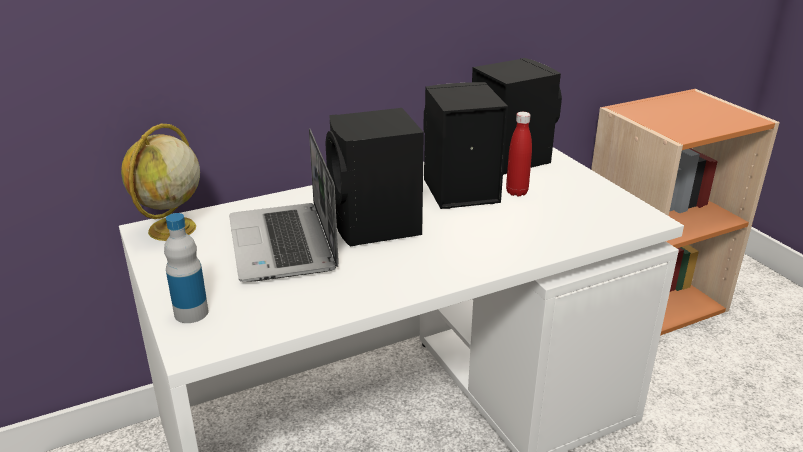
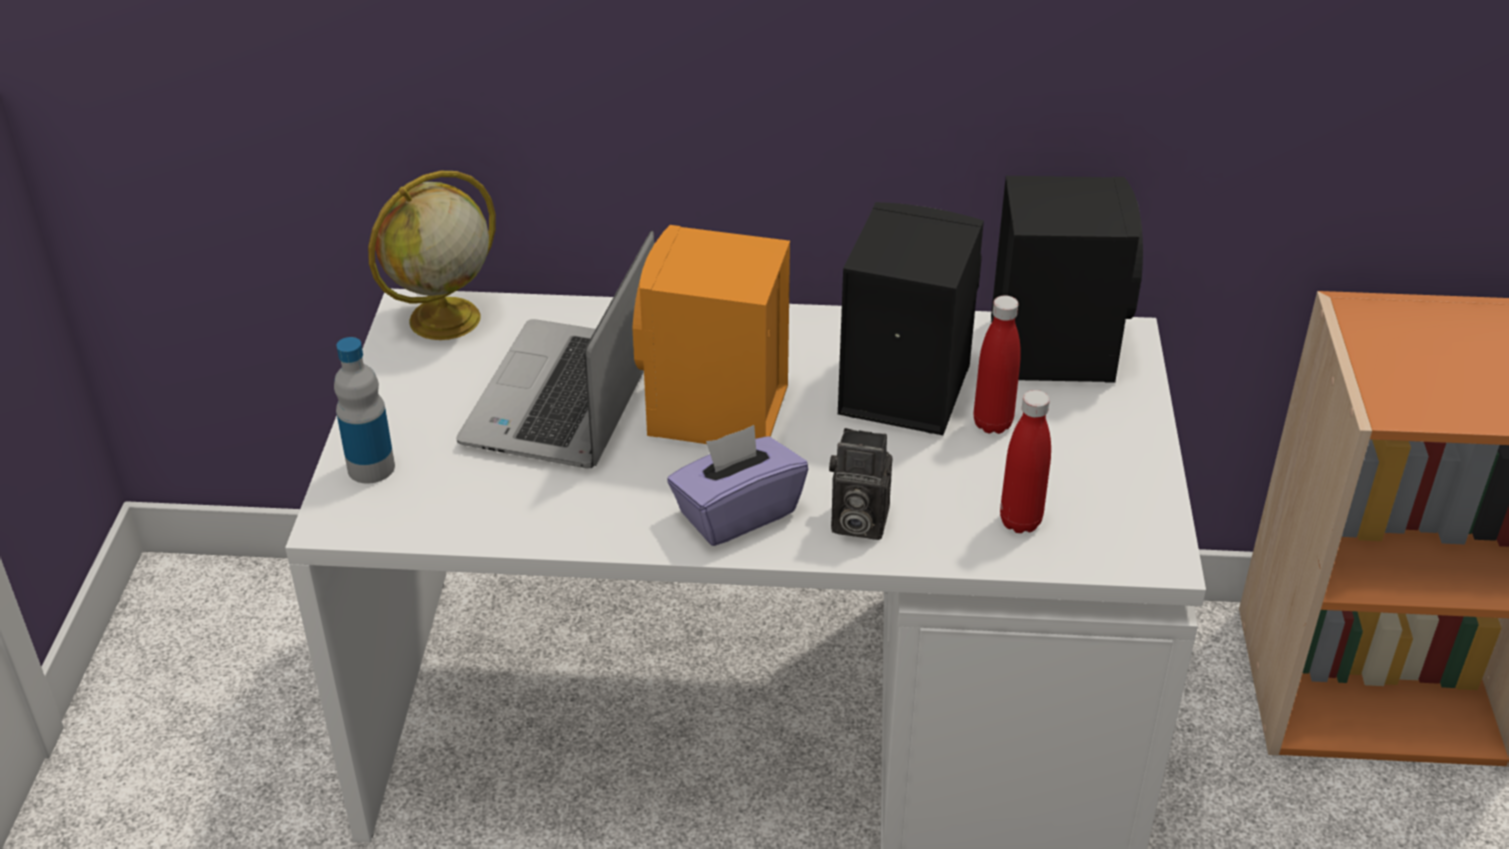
camera: 30 degrees right, 10 degrees up
black speaker [326,108,424,247] -> orange speaker [632,225,790,444]
none -> purple tissue box [667,425,808,546]
none -> camera [829,428,892,540]
none -> red bottle [1000,390,1051,533]

